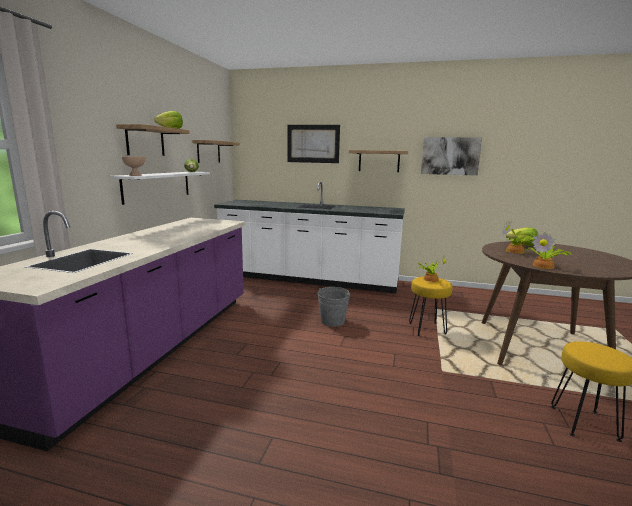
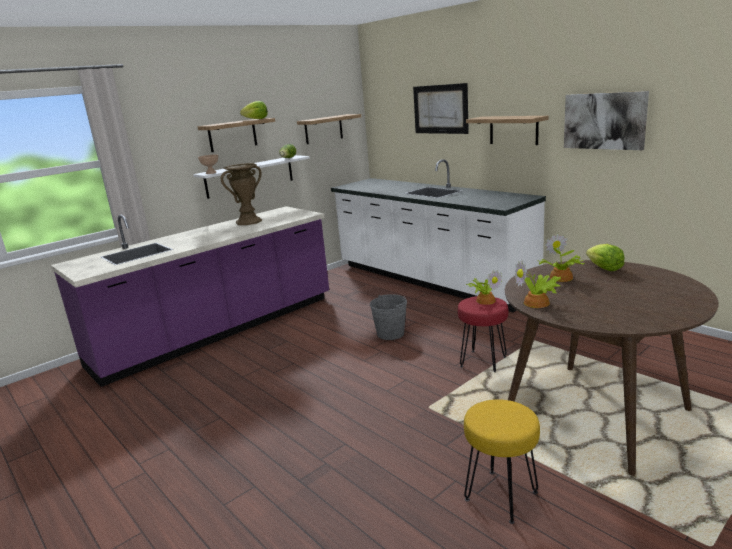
camera: 35 degrees right, 5 degrees up
yellow stool [409,277,452,336] -> red stool [458,296,508,372]
none -> brown vase [221,163,262,225]

